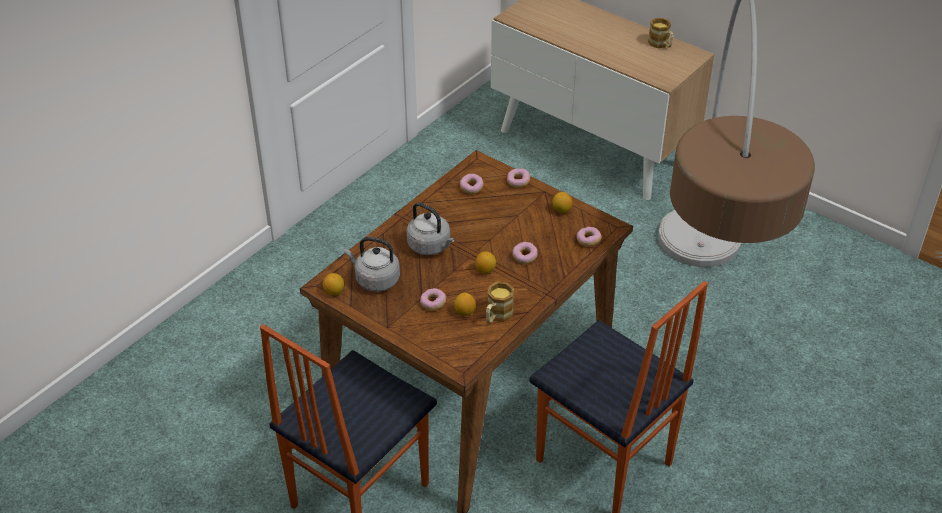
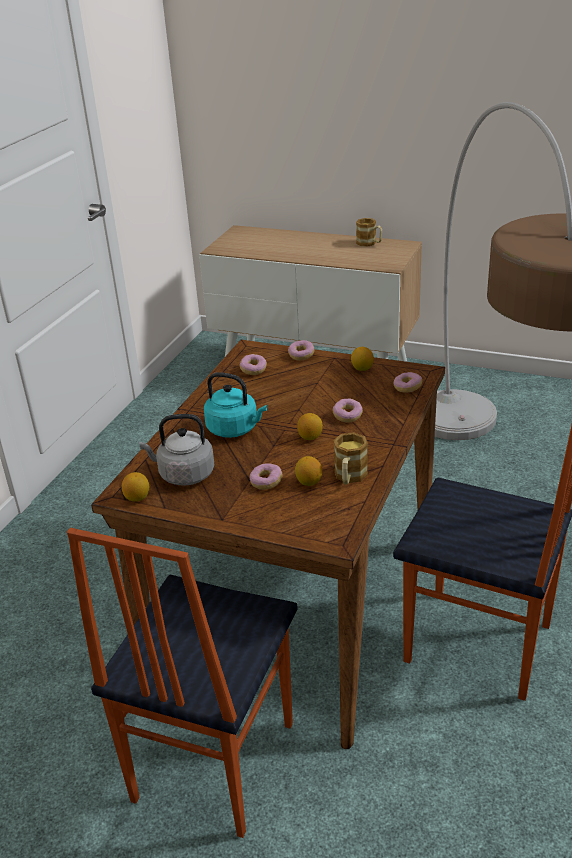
camera: 15 degrees left, 10 degrees down
grey kettle [407,202,455,255] -> turquoise kettle [204,372,267,438]

